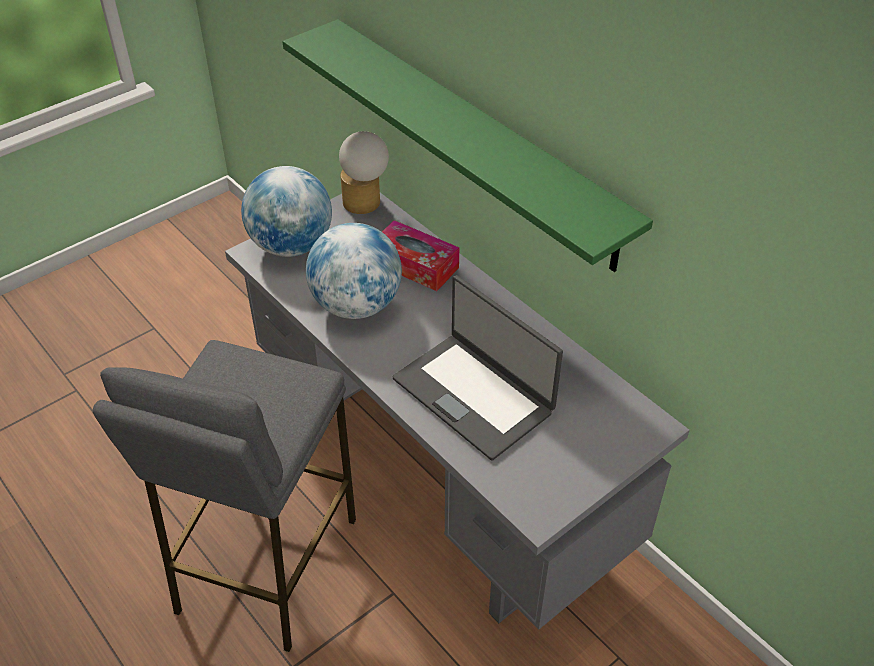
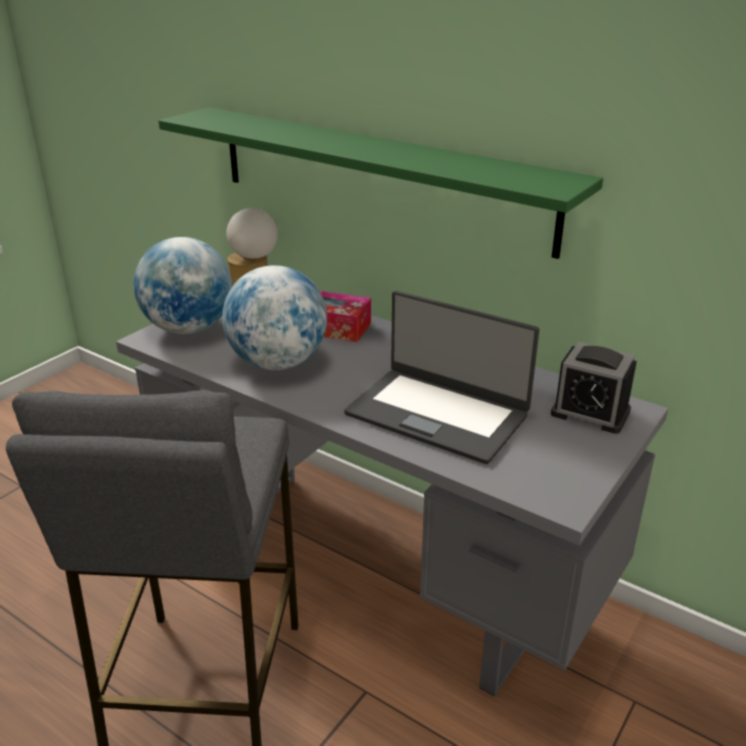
camera: 15 degrees left, 15 degrees down
none -> alarm clock [551,342,637,434]

